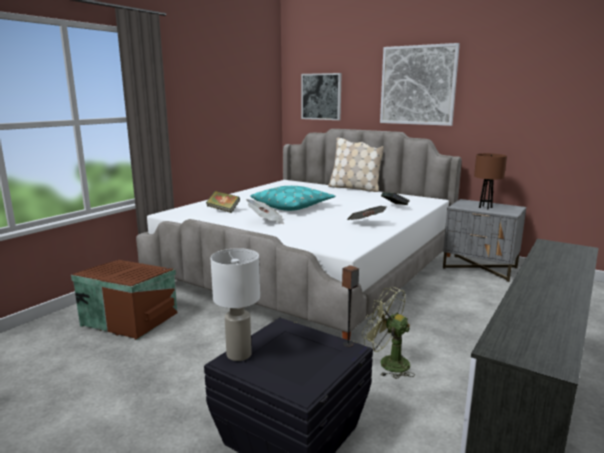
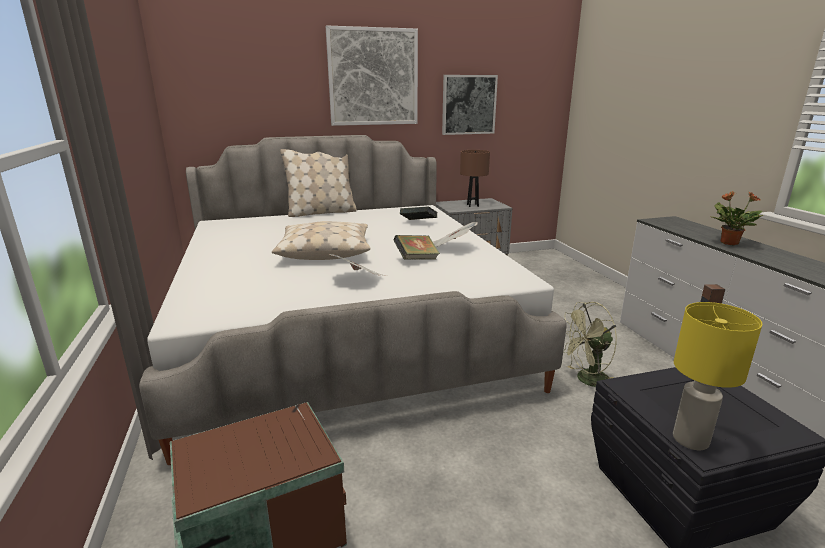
camera: 50 degrees left, 5 degrees up
book [206,191,240,213] -> book moved to [394,235,440,260]
white table lamp [211,248,260,361] -> yellow table lamp [673,302,763,450]
turquoise pillow [250,186,335,211] -> beige pillow [272,221,370,260]
picture [301,73,342,120] -> picture moved to [442,75,498,135]
none -> potted plant [712,191,764,245]

